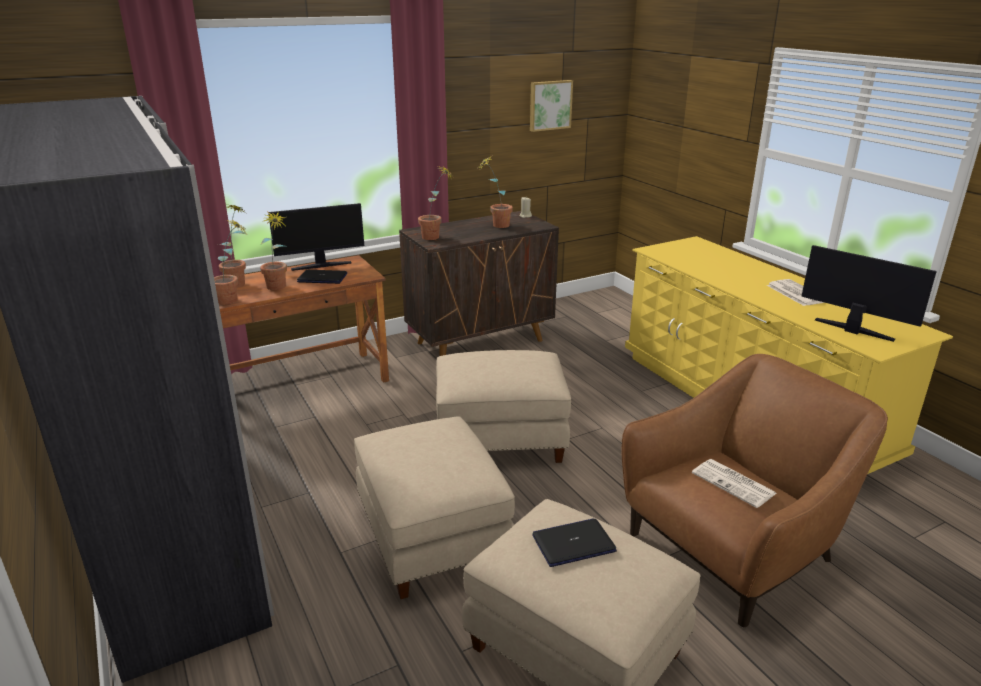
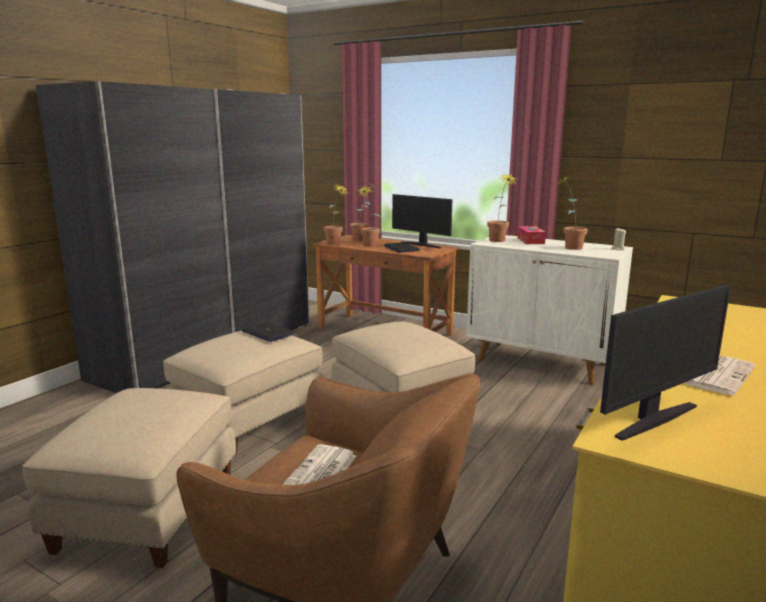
camera: 60 degrees right, 10 degrees down
brown cabinet [399,211,559,356] -> white cabinet [466,235,633,385]
picture [530,80,573,132] -> none
laptop [532,519,617,567] -> laptop moved to [242,322,295,342]
monitor [801,245,937,342] -> monitor turned 45 degrees clockwise [600,285,731,441]
none -> tissue box [517,226,546,244]

